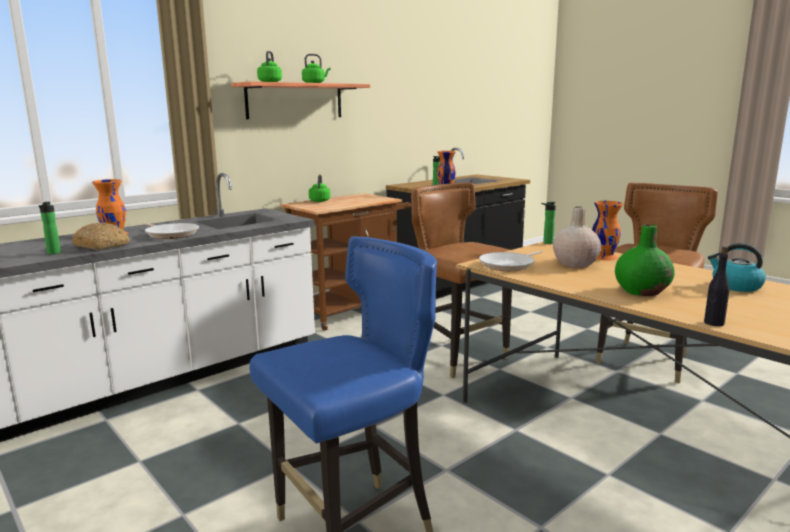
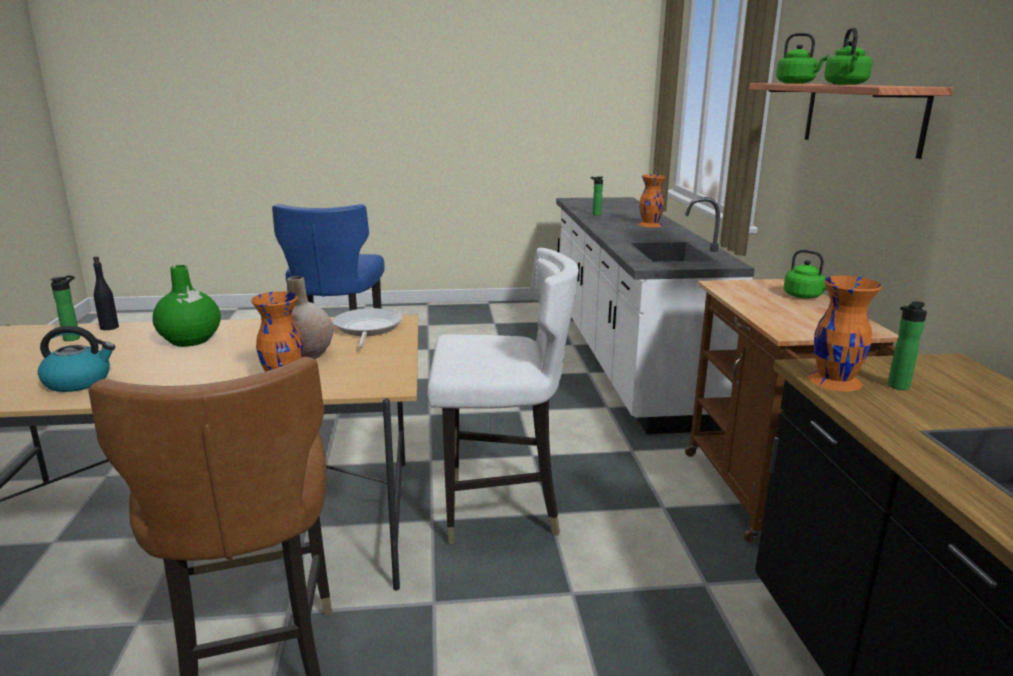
camera: 125 degrees right, 5 degrees up
bread [72,222,130,250] -> none
frying pan [144,223,199,239] -> none
brown chair [411,182,512,378] -> white chair [427,248,579,544]
bottle [542,202,556,244] -> bottle moved to [51,275,80,341]

